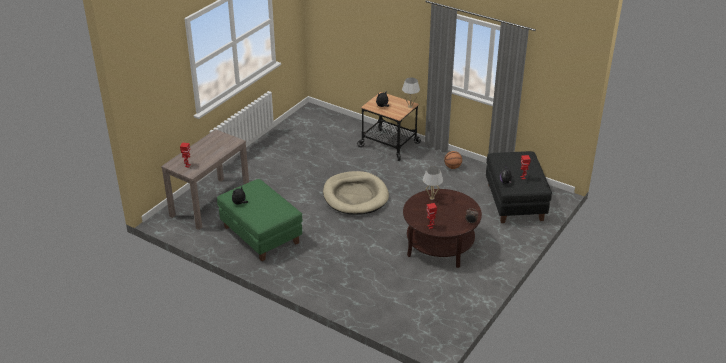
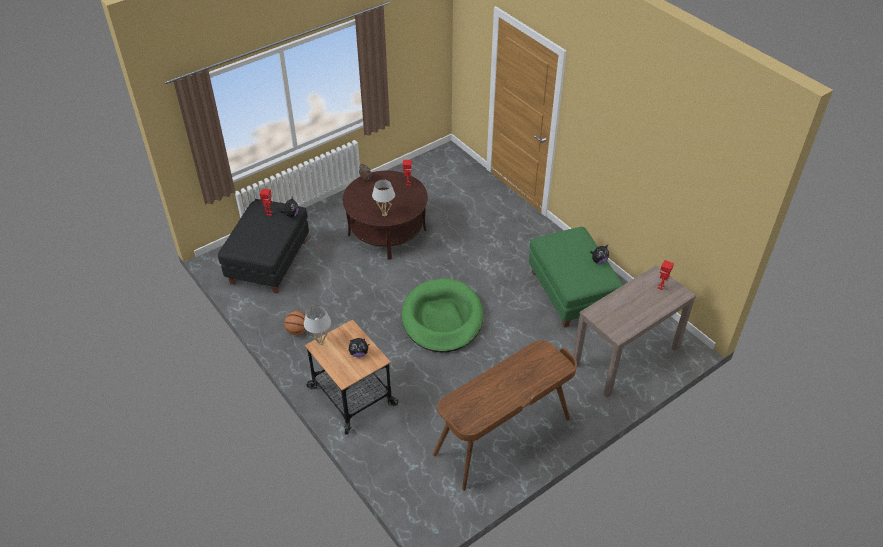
camera: 160 degrees left, 10 degrees up
beige dog bed [323,171,389,215] -> green dog bed [402,279,483,352]
none -> brown desk [433,340,577,491]

